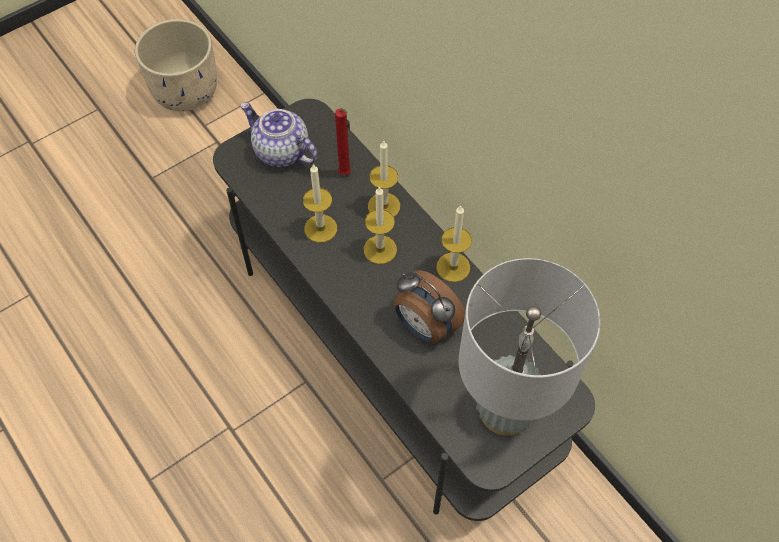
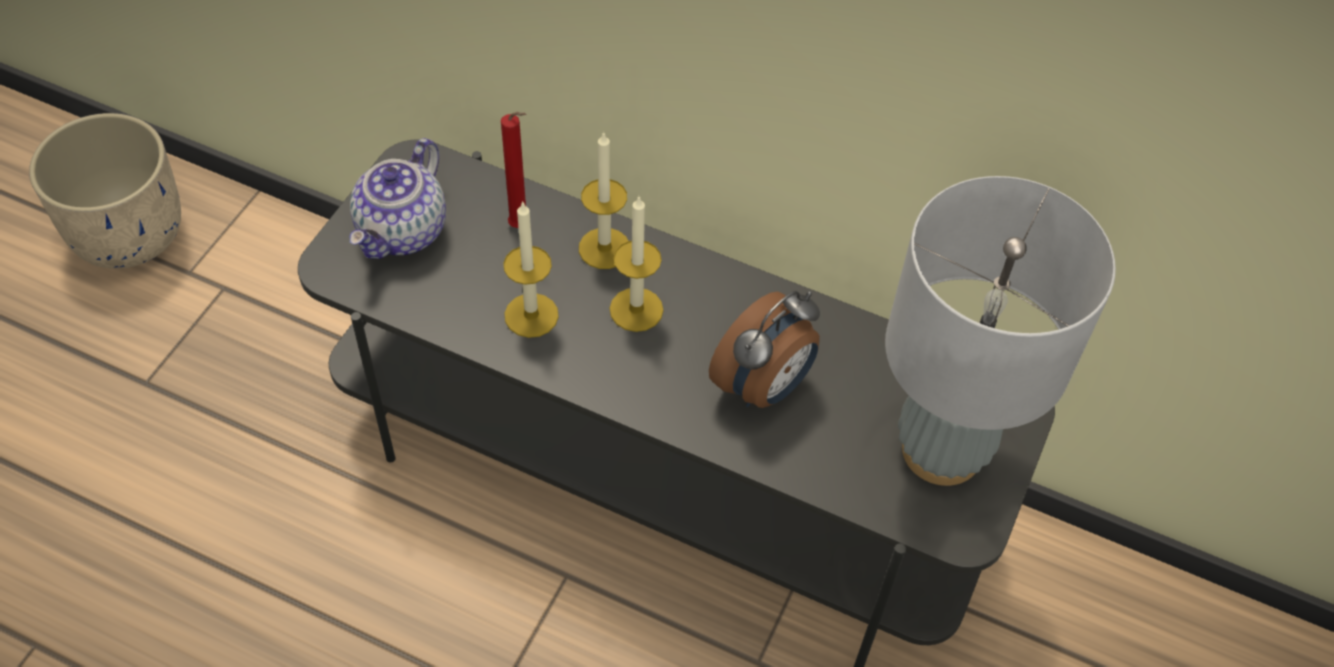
camera: 30 degrees left, 5 degrees down
teapot [240,102,318,167] -> teapot turned 75 degrees counterclockwise [350,138,446,259]
alarm clock [394,270,465,343] -> alarm clock turned 60 degrees counterclockwise [709,291,820,408]
candle [436,205,472,282] -> none

